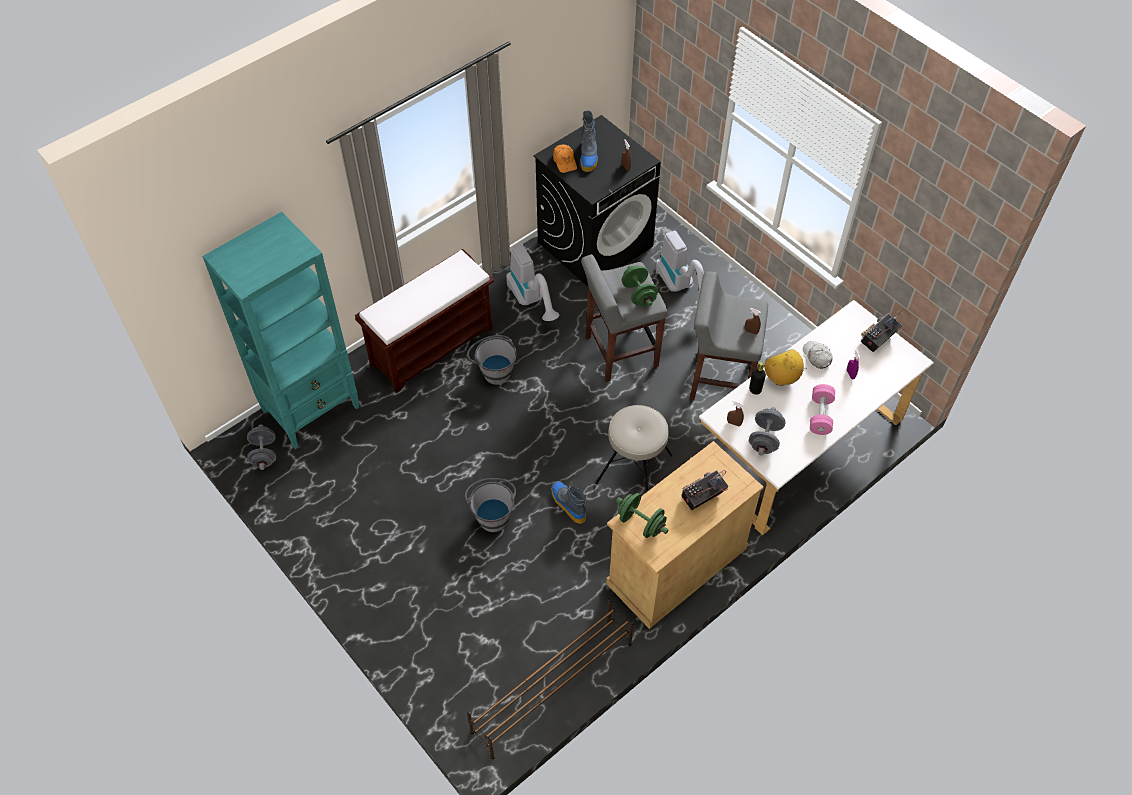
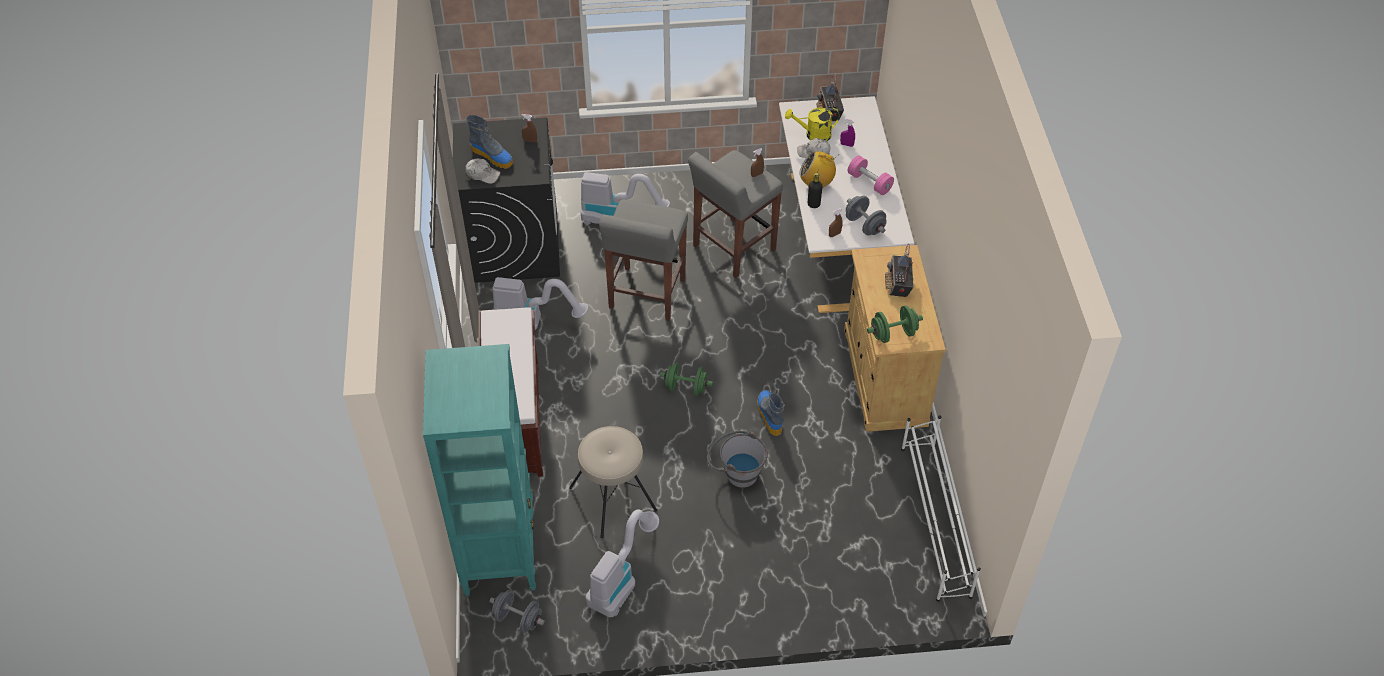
camera: 55 degrees left, 5 degrees down
grey bucket [467,335,517,385] -> none
brown shoe rack [467,598,634,759] -> white shoe rack [901,415,981,602]
boot [551,481,587,524] -> boot turned 75 degrees clockwise [757,389,785,436]
orange cap [553,144,577,173] -> white cap [465,158,500,184]
beige stool [595,405,672,492] -> beige stool moved to [569,426,657,538]
green dumbbell [622,265,658,306] -> green dumbbell moved to [660,362,713,396]
none -> vacuum cleaner [586,509,659,617]
none -> yellow watering can [785,108,840,141]

